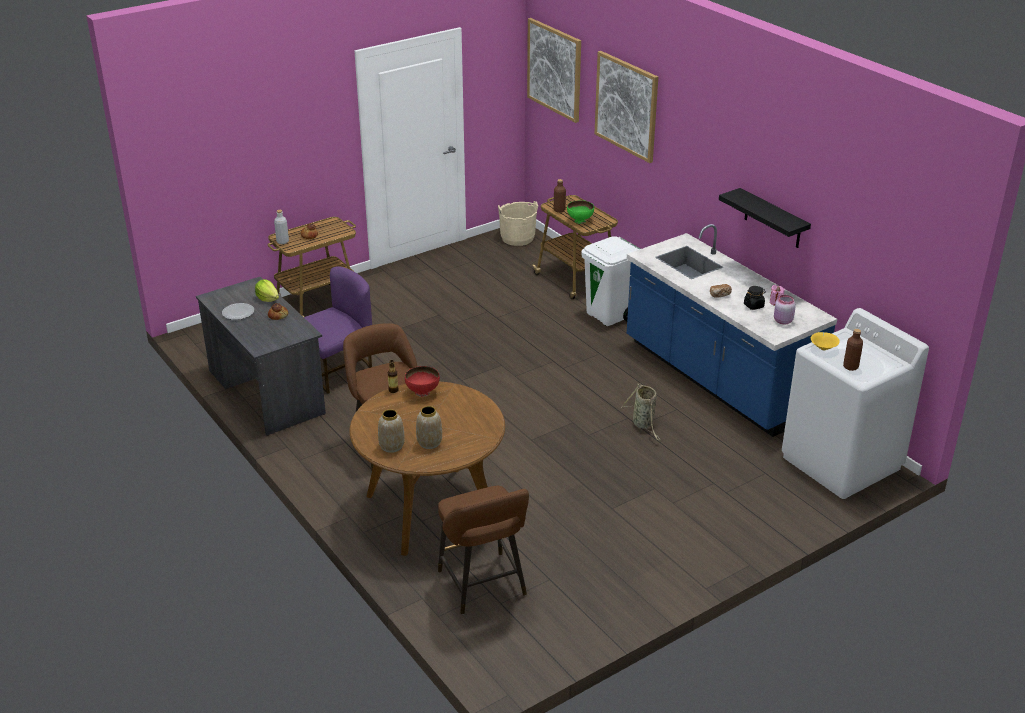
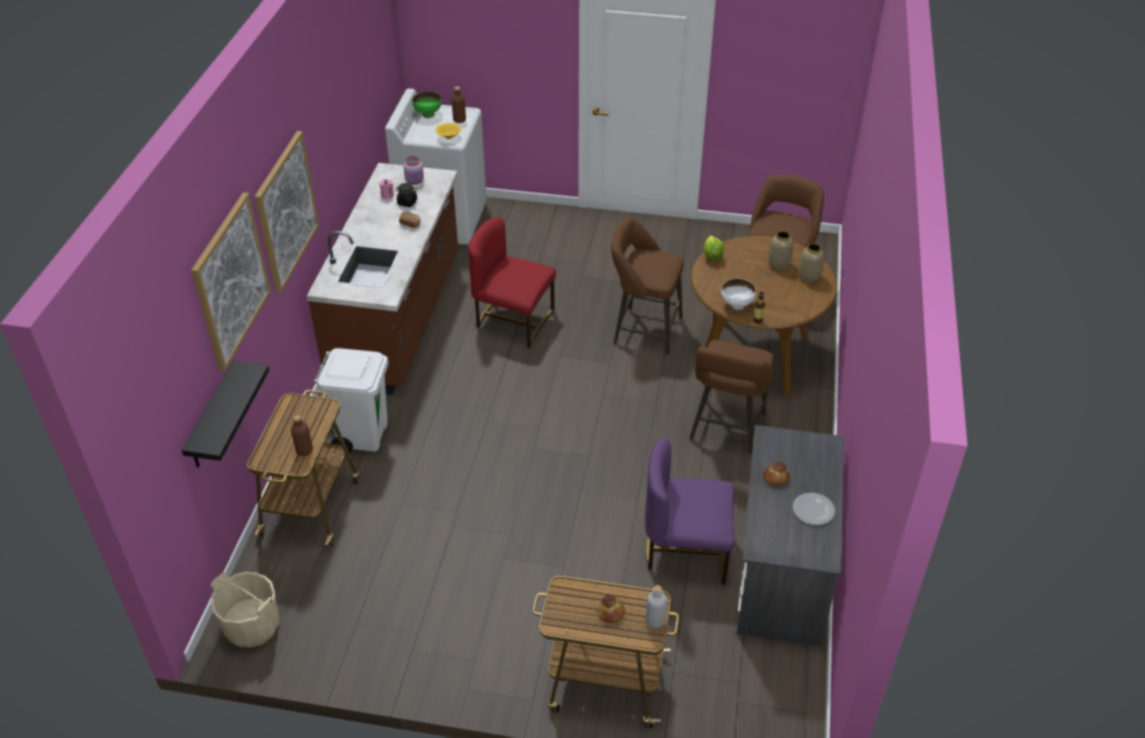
camera: 135 degrees left, 10 degrees up
lettuce [255,279,279,302] -> lettuce moved to [704,235,723,260]
red bowl [405,366,440,397] -> white bowl [721,279,756,310]
picture [527,18,581,123] -> picture moved to [255,131,319,293]
green bowl [567,200,594,224] -> green bowl moved to [412,92,442,118]
basket [622,384,661,440] -> red chair [468,217,556,348]
blue counter [627,224,837,437] -> brown counter [307,163,458,395]
black shelf [719,188,811,248] -> black shelf moved to [182,361,269,468]
none -> brown stool [611,217,684,355]

